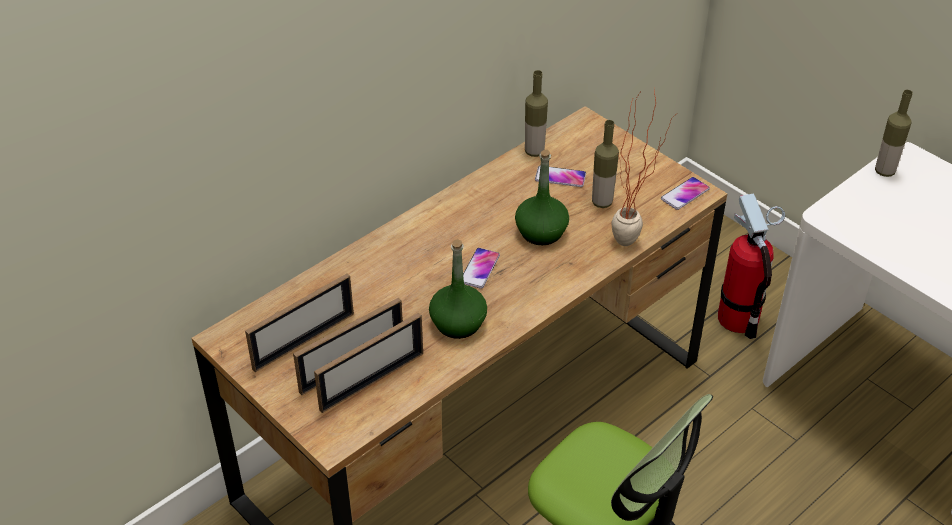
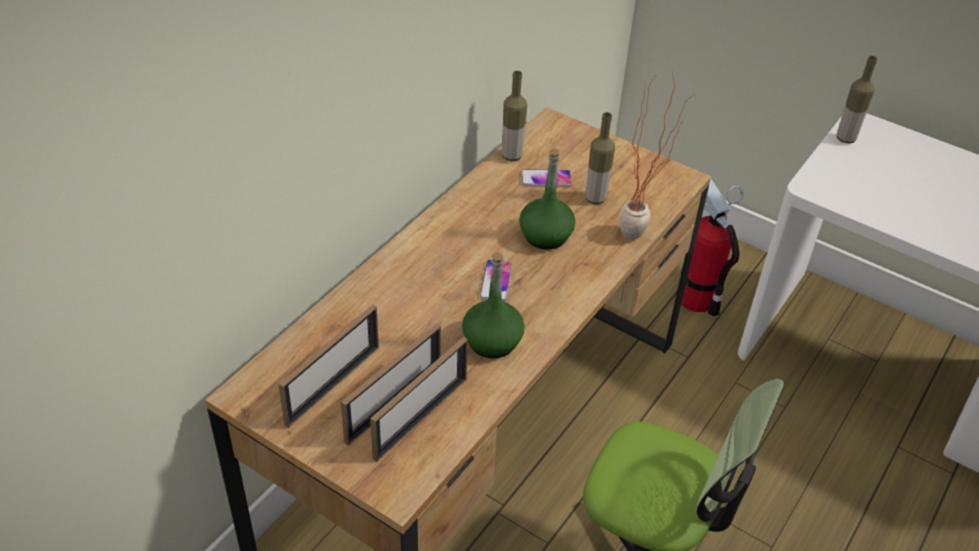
camera: 15 degrees left, 0 degrees up
phone [661,177,710,210] -> none

